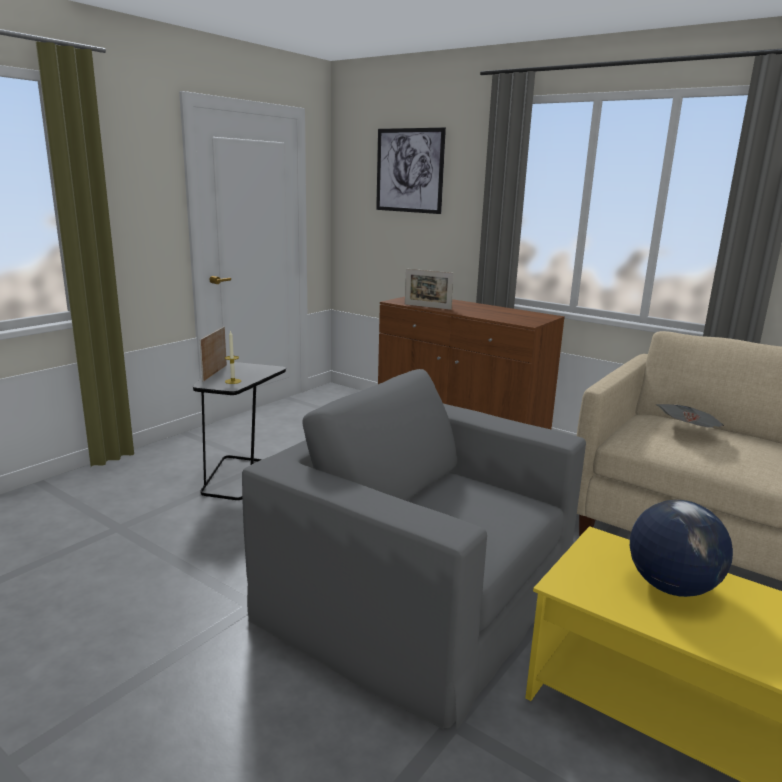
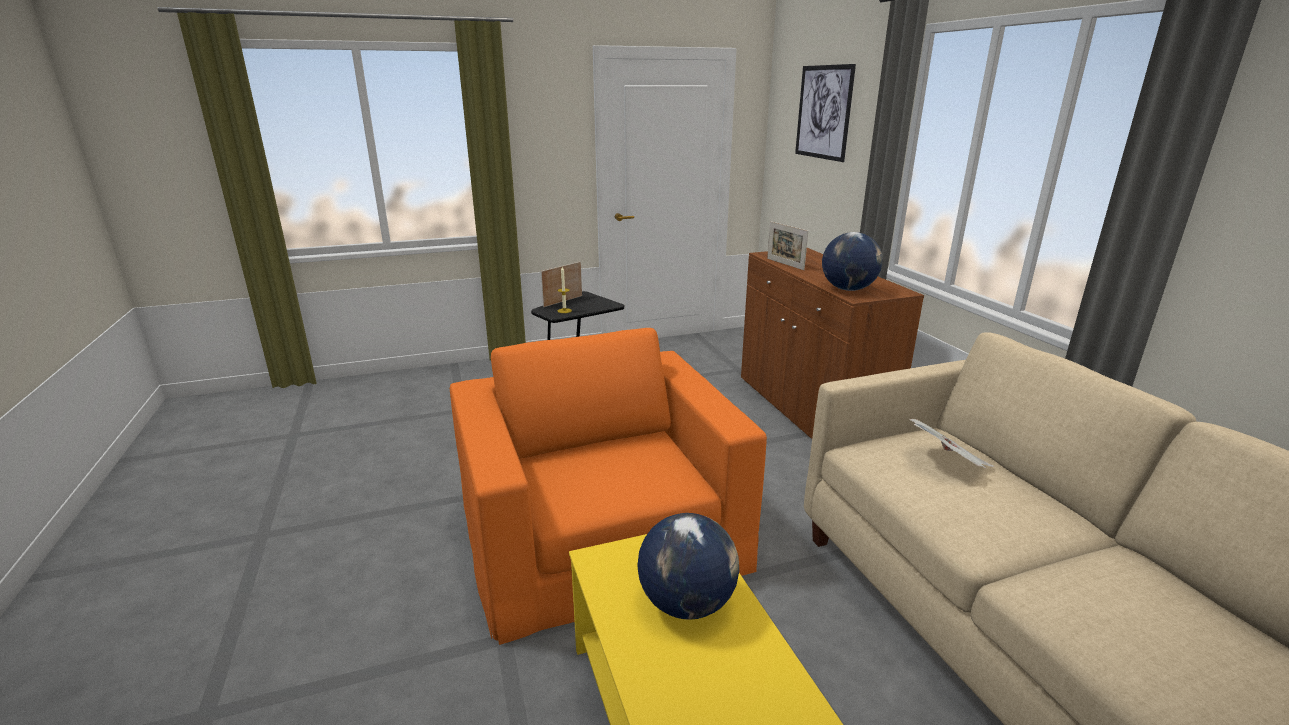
camera: 35 degrees right, 5 degrees up
grey armchair [242,369,586,730] -> orange armchair [450,328,767,645]
none -> globe [822,232,883,291]

